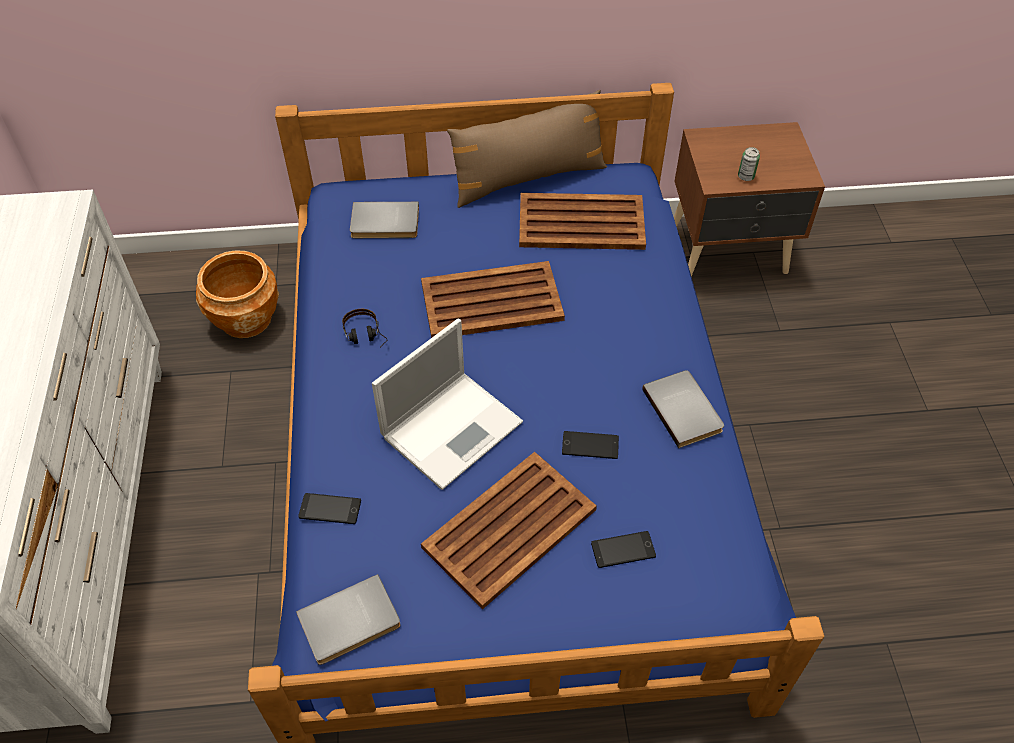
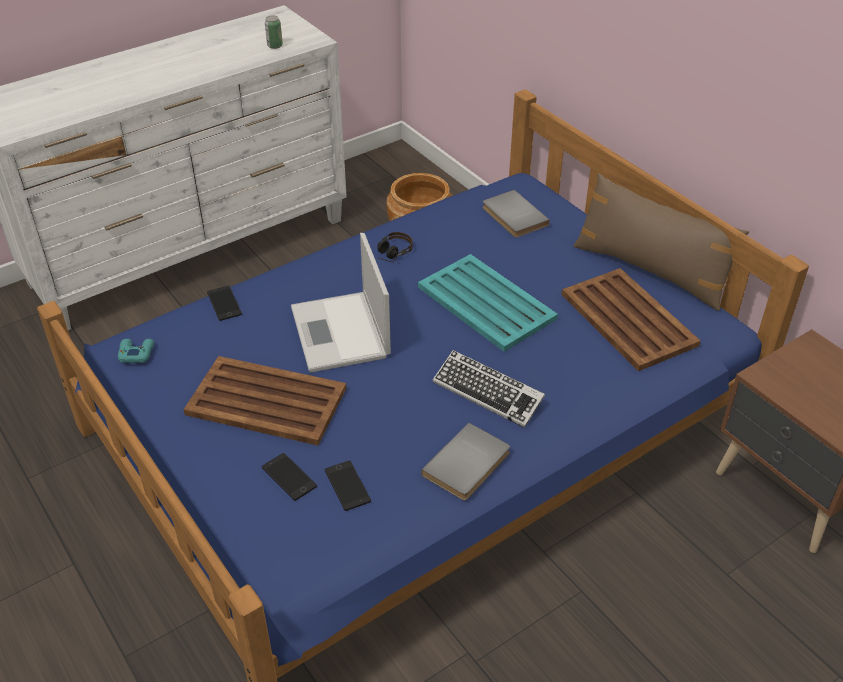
camera: 60 degrees right, 10 degrees down
grey book [296,574,401,665] -> turquoise game controller [118,339,154,363]
laptop [372,319,523,490] -> laptop turned 60 degrees clockwise [291,233,391,372]
brown tray [421,261,565,338] -> turquoise tray [418,254,558,352]
phone [562,431,619,459] -> phone moved to [325,460,371,511]
can [738,147,760,181] -> can moved to [265,15,283,49]
none -> keyboard [433,350,545,428]

